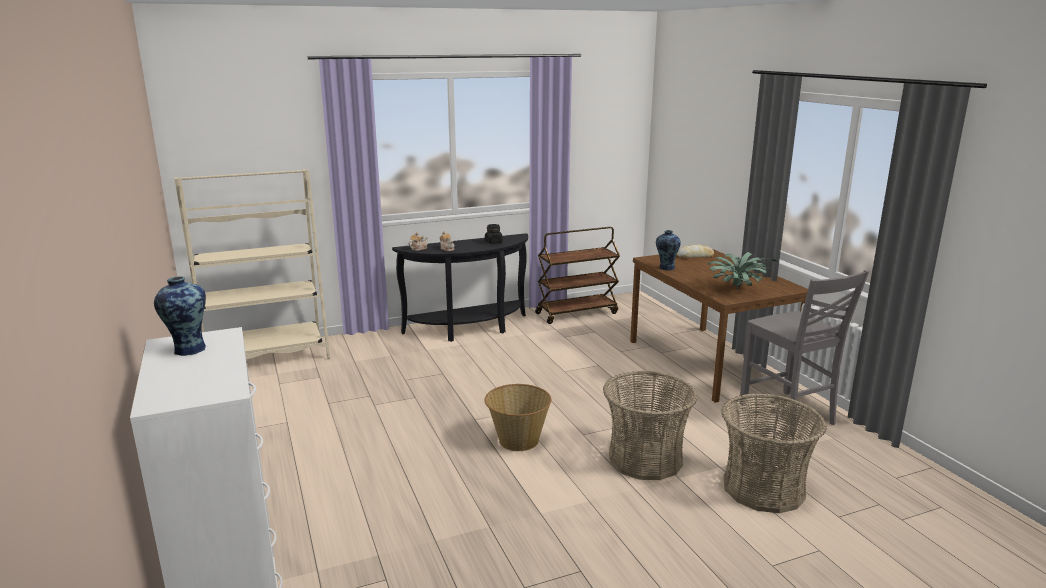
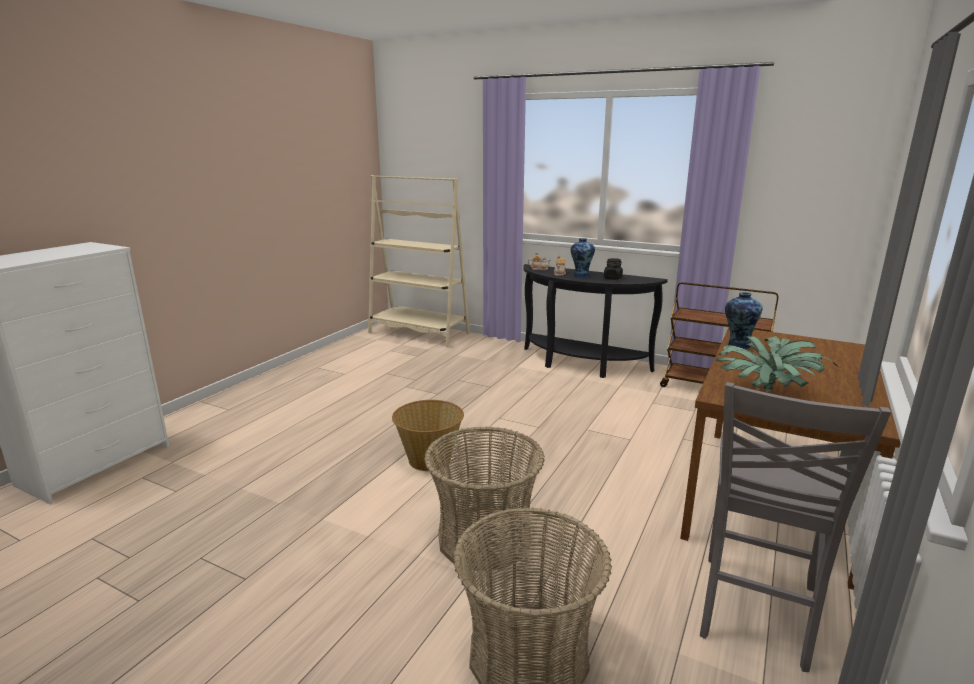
camera: 50 degrees right, 0 degrees up
vase [154,276,206,356] -> vase moved to [571,238,595,278]
bread [677,245,714,258] -> none

